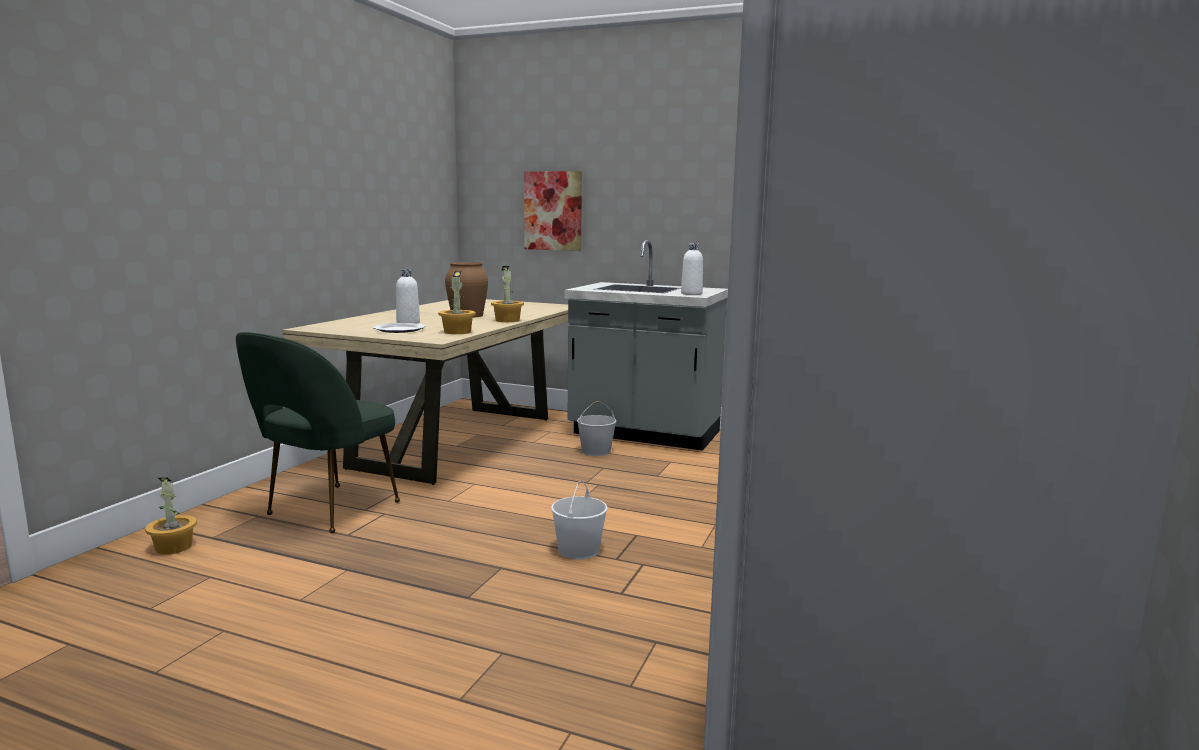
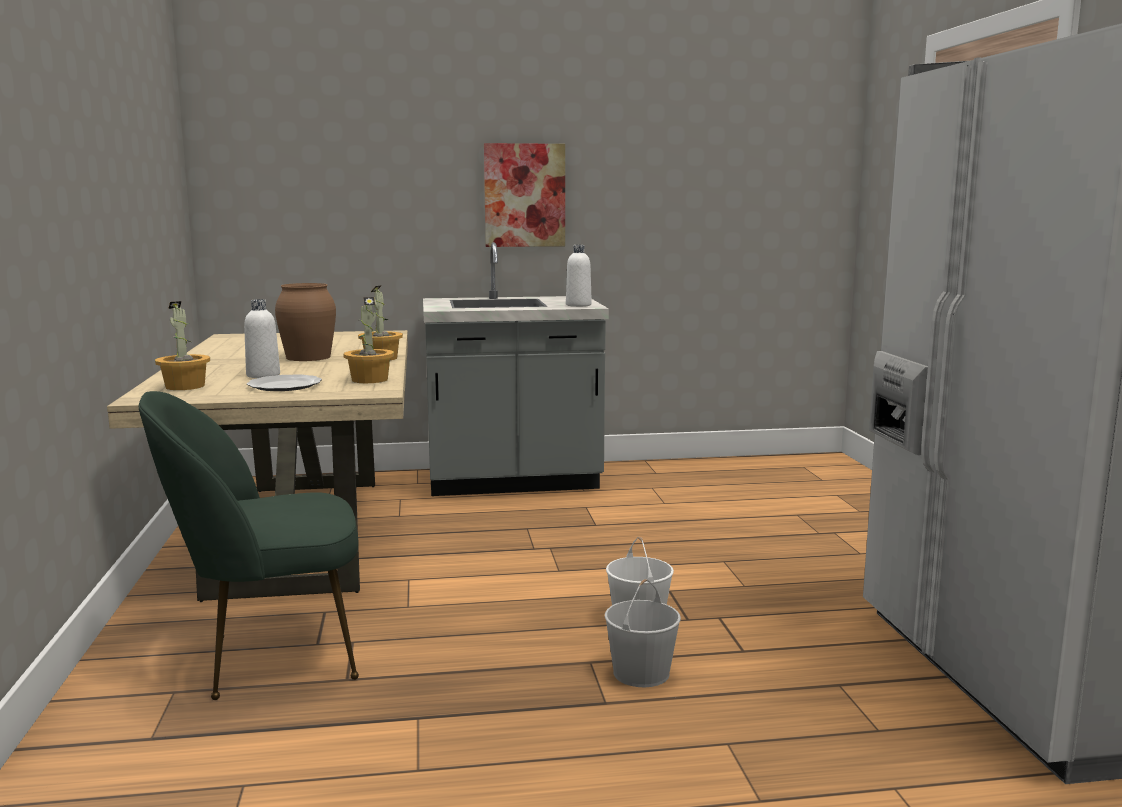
camera: 30 degrees left, 0 degrees up
potted plant [145,478,197,554] -> potted plant moved to [155,301,210,390]
green chair [236,332,400,533] -> green chair turned 75 degrees clockwise [139,391,359,700]
picture [524,171,582,251] -> picture moved to [484,143,565,247]
white bucket [577,401,616,456] -> white bucket moved to [605,579,681,687]

